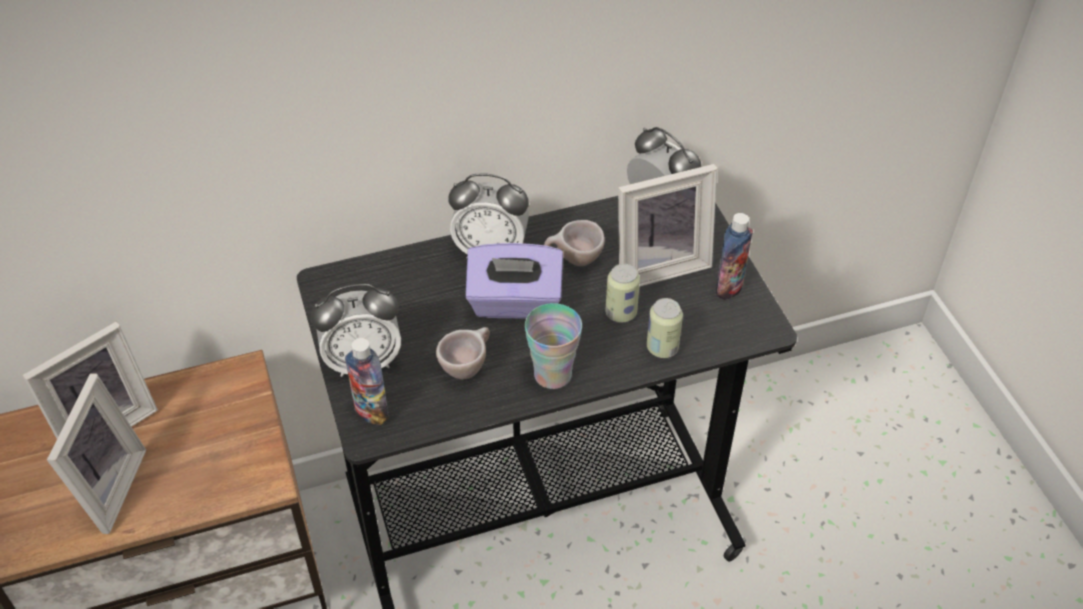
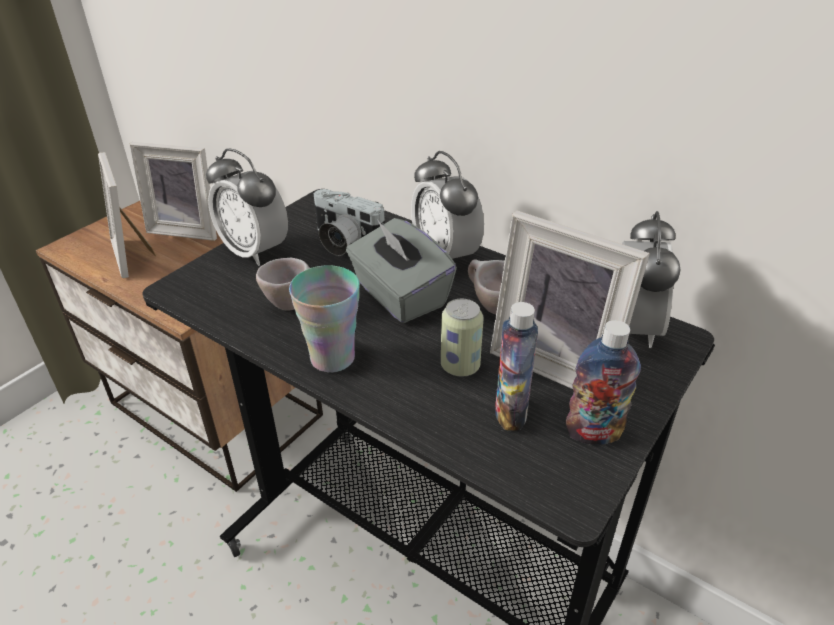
camera: 55 degrees right, 10 degrees down
picture frame [47,373,146,534] -> picture frame turned 90 degrees clockwise [98,152,156,278]
bottle [345,338,389,425] -> bottle moved to [495,302,538,431]
purple tissue box [465,243,563,319] -> grey tissue box [346,218,457,323]
can [647,298,683,358] -> none
none -> camera [314,189,385,256]

